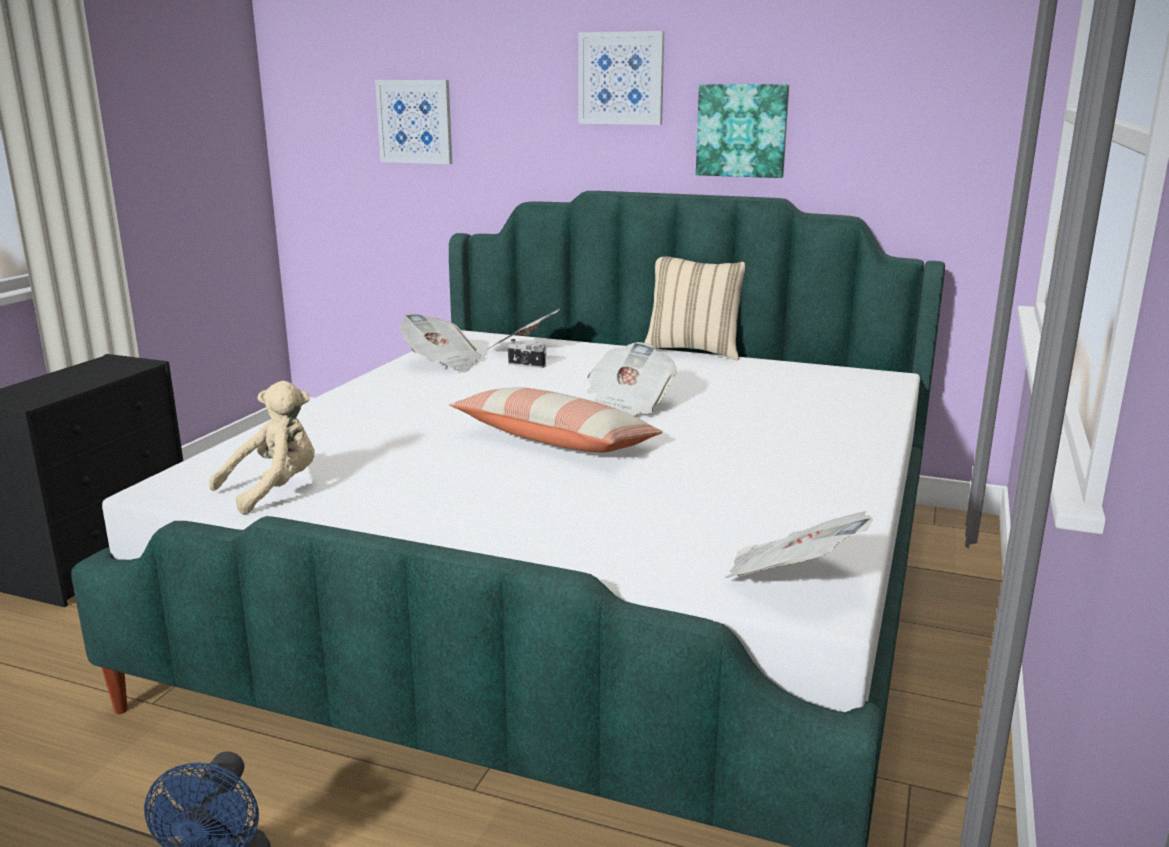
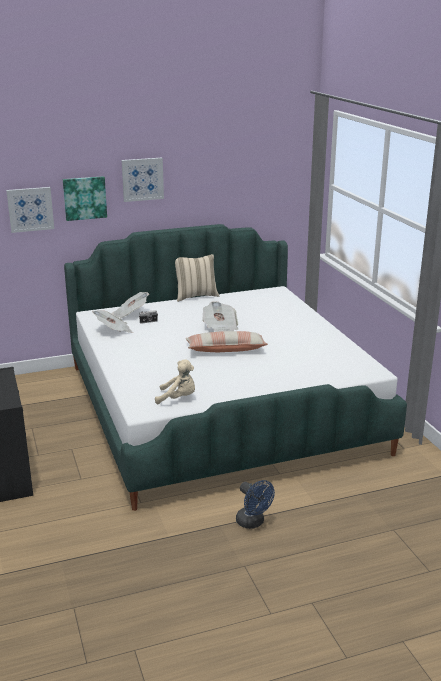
camera: 40 degrees left, 5 degrees up
beige plush toy [209,381,315,515] -> beige plush toy turned 90 degrees clockwise [155,359,195,404]
picture [696,84,789,178] -> picture moved to [63,176,107,221]
newspaper [725,511,873,578] -> none

